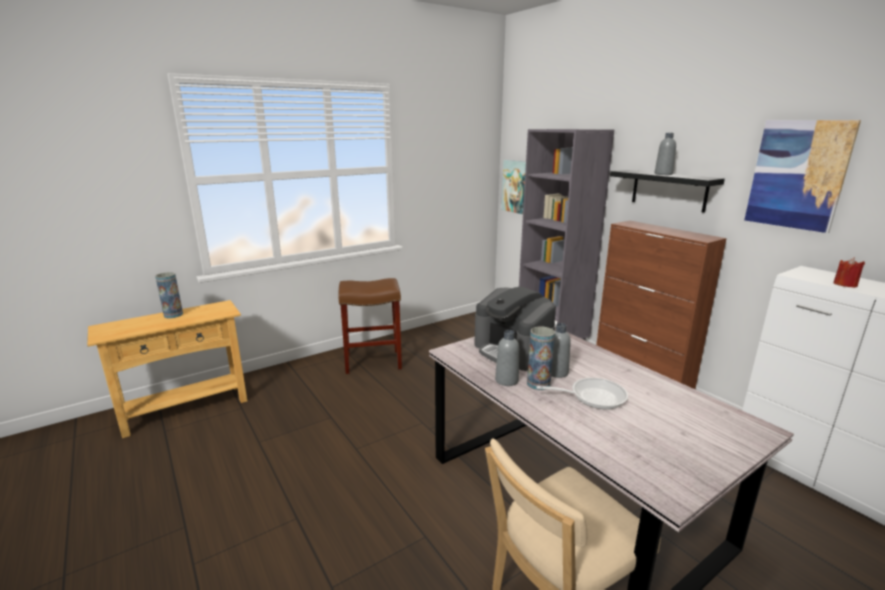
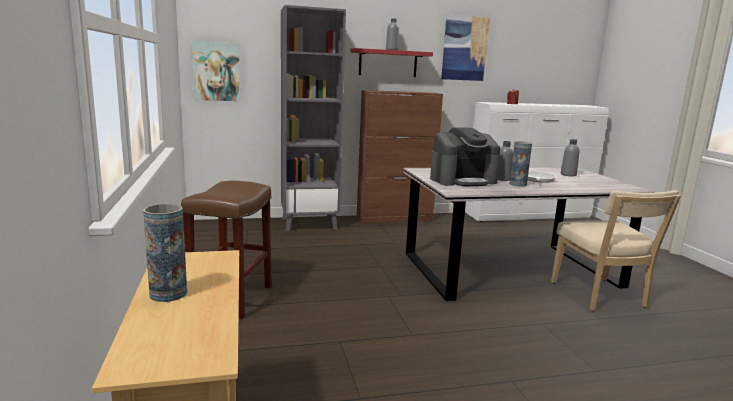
camera: 70 degrees left, 5 degrees down
grey bottle [495,330,519,386] -> grey bottle moved to [561,139,580,176]
black shelf [610,170,725,213] -> red shelf [350,48,433,77]

